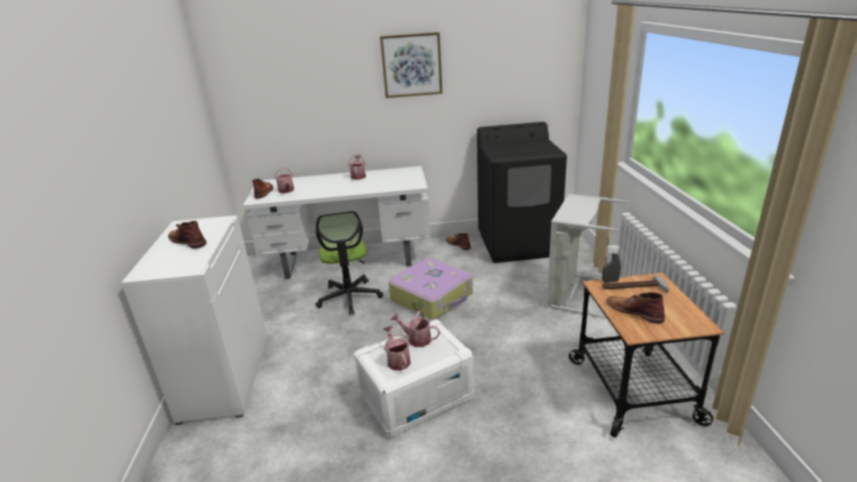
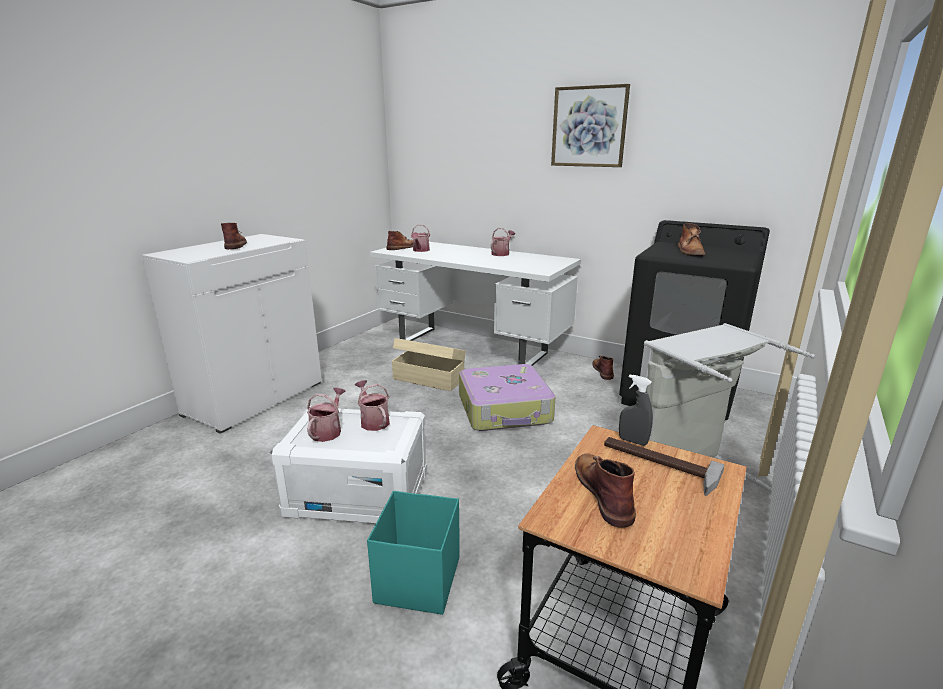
camera: 35 degrees right, 5 degrees down
office chair [315,211,383,315] -> beige storage box [392,338,466,391]
none -> turquoise storage box [367,491,460,615]
none -> brown boot [677,223,706,257]

